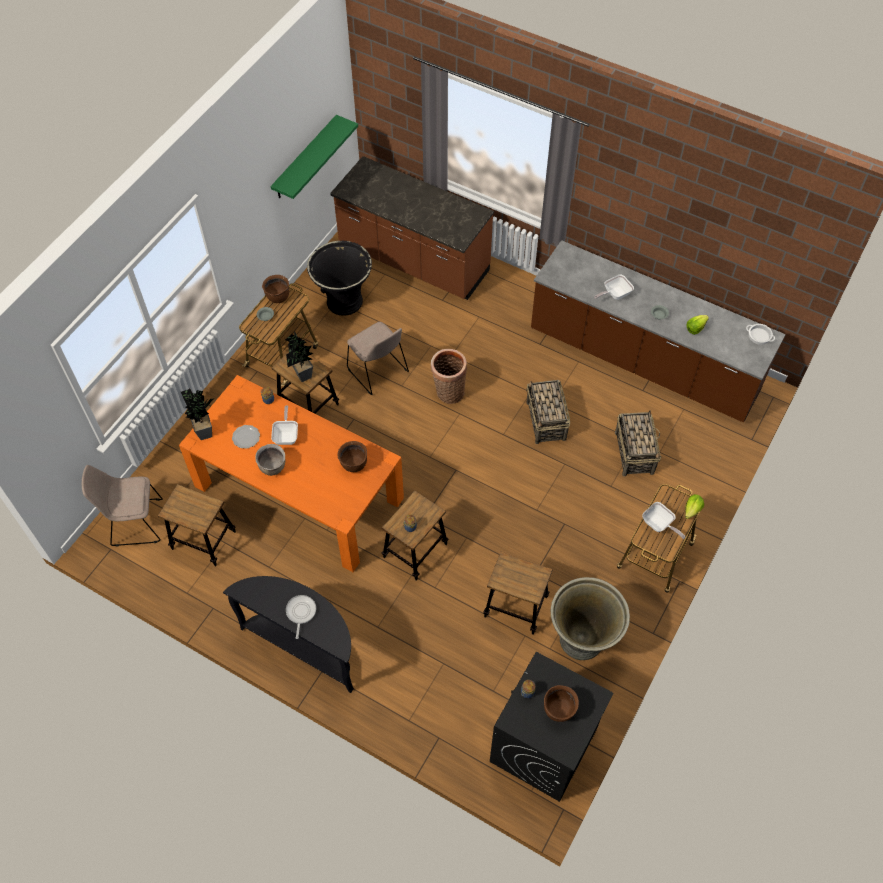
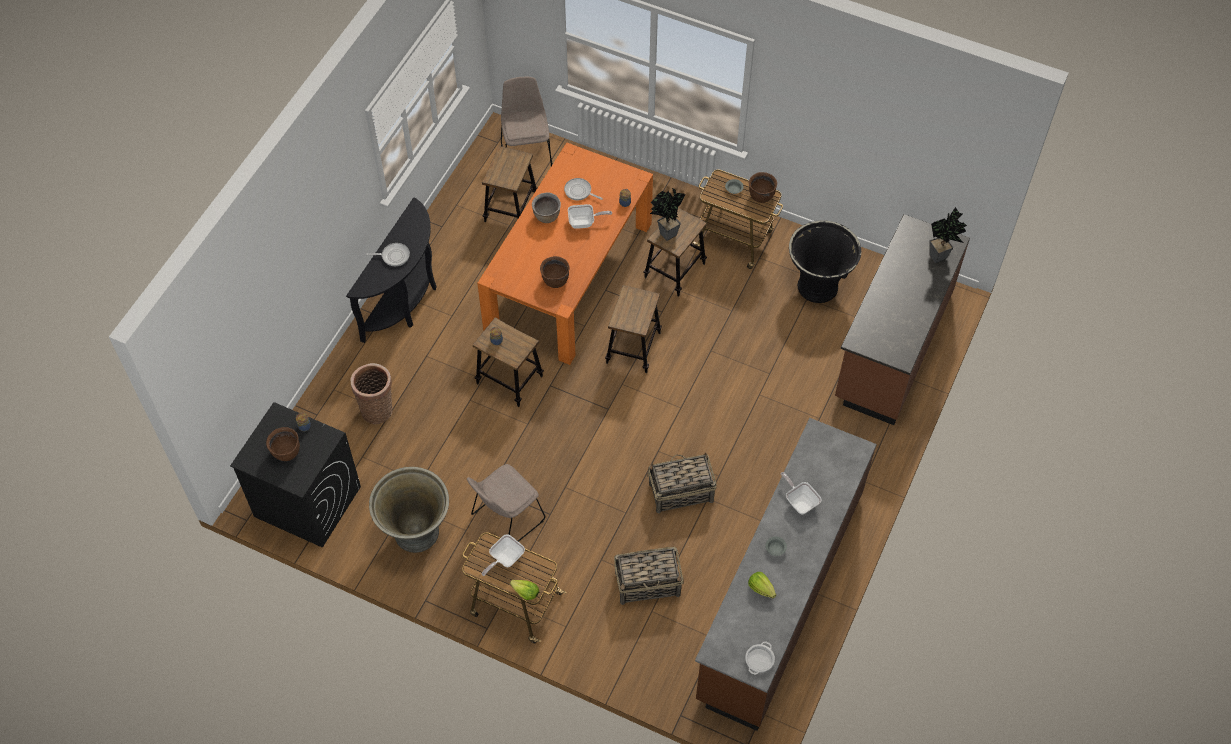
camera: 85 degrees right, 0 degrees up
potted plant [181,389,213,440] -> potted plant moved to [929,207,967,263]
plate [232,425,260,449] -> frying pan [564,178,603,200]
green shelf [271,115,358,199] -> none
beige chair [347,322,409,395] -> beige chair moved to [467,464,545,542]
basket [431,349,467,404] -> basket moved to [350,363,392,424]
stool [483,552,553,635] -> stool moved to [605,285,662,373]

